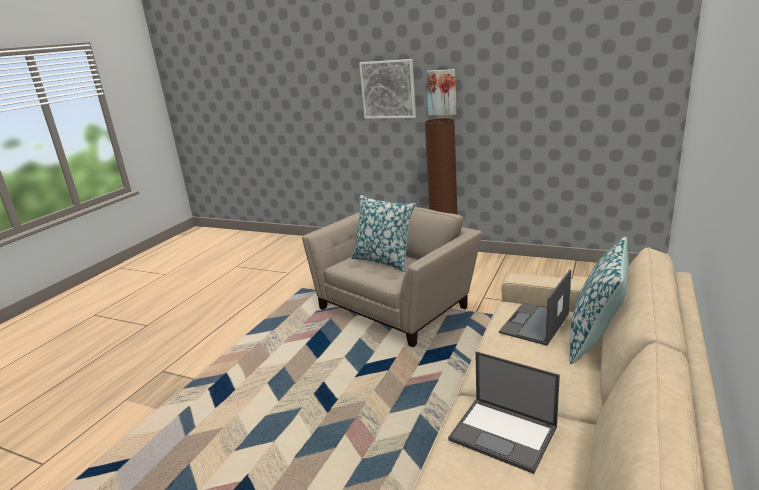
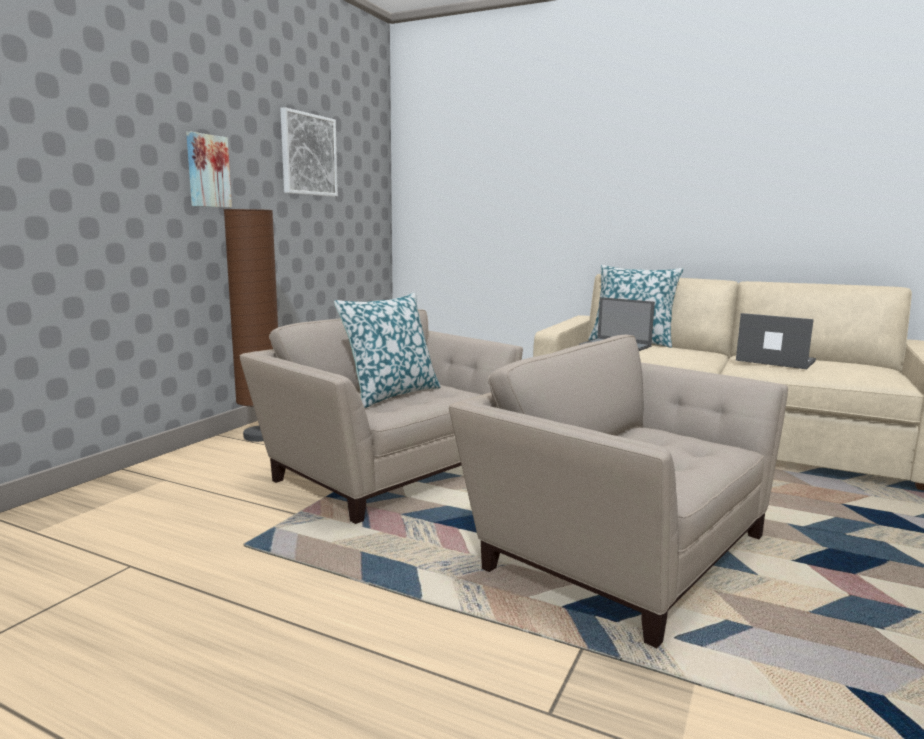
camera: 90 degrees left, 10 degrees down
picture [359,59,416,119] -> picture moved to [280,107,338,196]
laptop [448,351,560,474] -> laptop turned 90 degrees counterclockwise [736,313,816,369]
none -> beige armchair [449,335,788,648]

